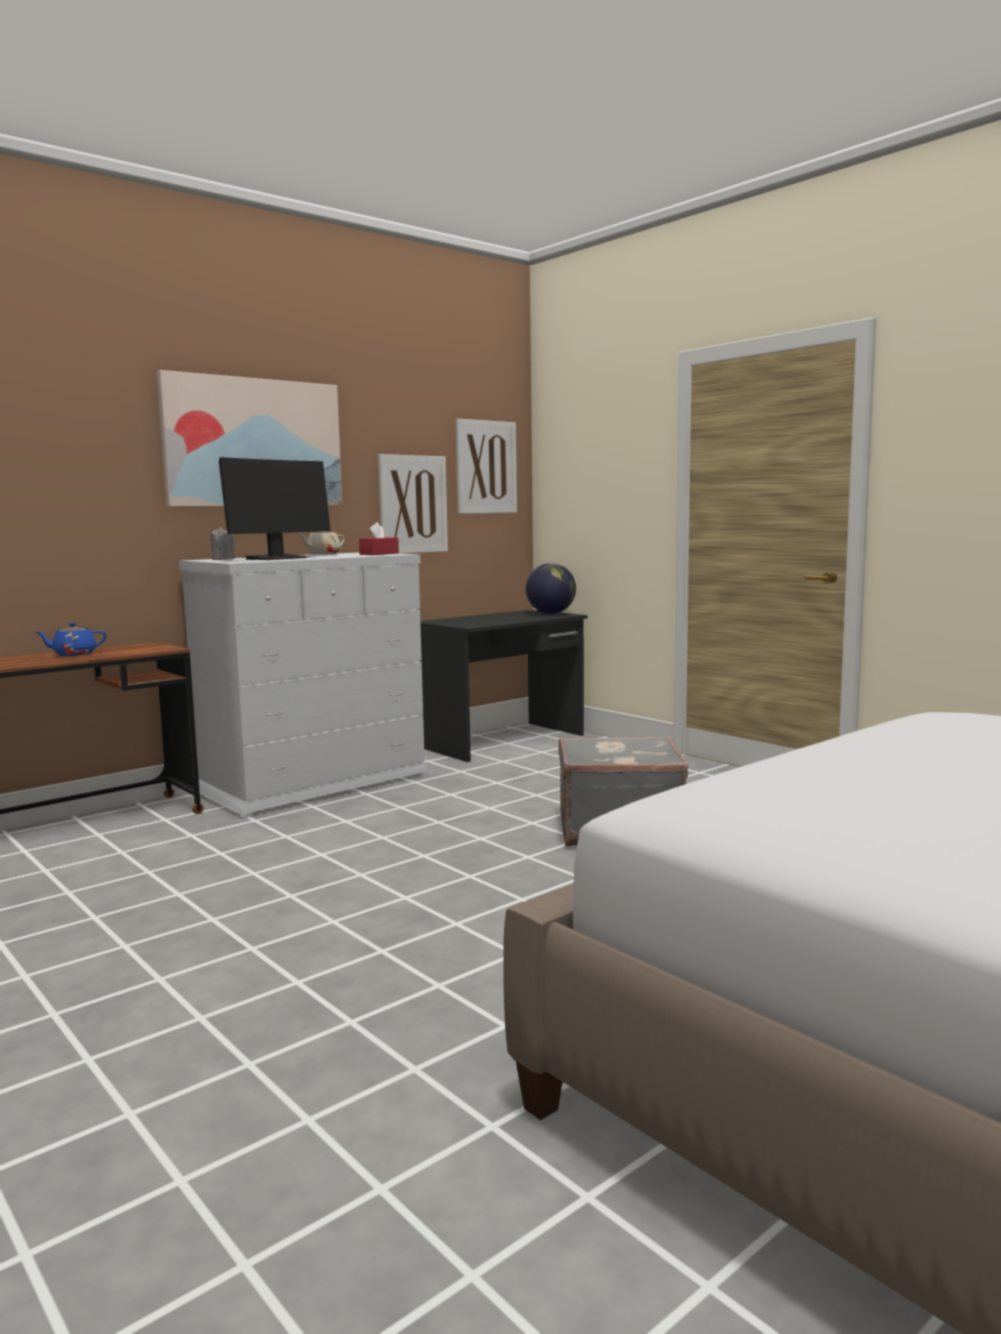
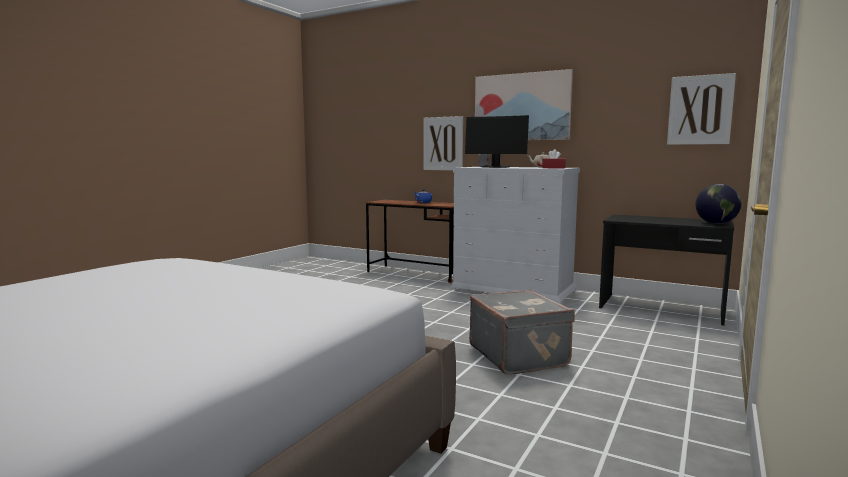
camera: 70 degrees right, 0 degrees up
picture [378,454,448,554] -> picture moved to [424,116,463,170]

